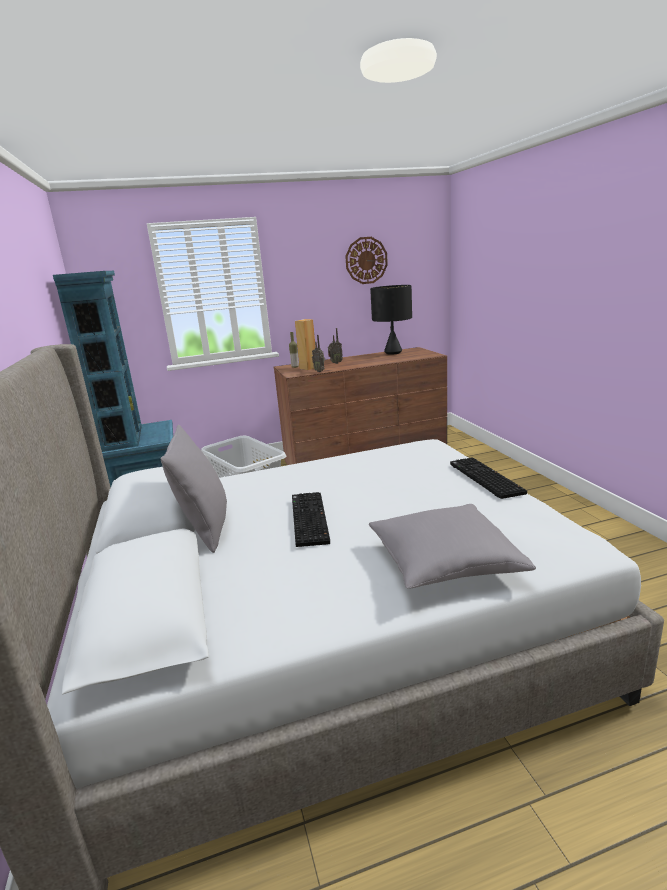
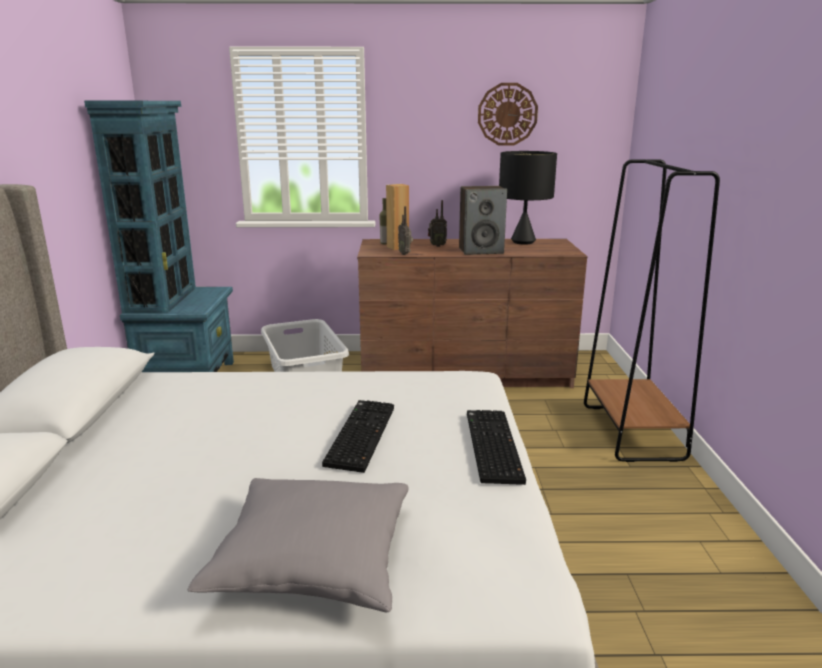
camera: 15 degrees right, 0 degrees up
grey pillow [161,425,227,553] -> none
keyboard [292,492,330,547] -> keyboard moved to [322,400,394,473]
none -> speaker [459,186,507,255]
none -> clothes rack [584,160,720,462]

